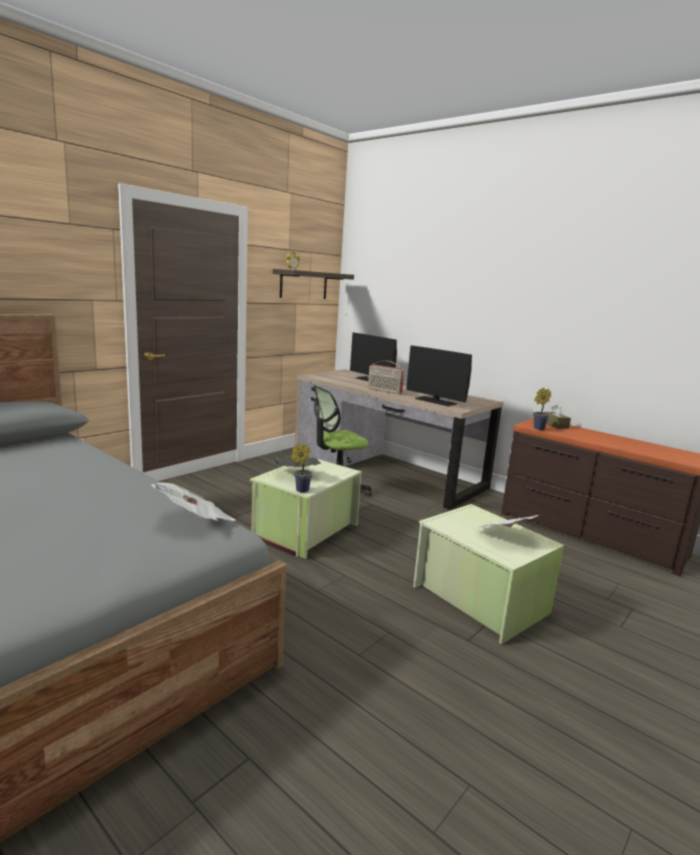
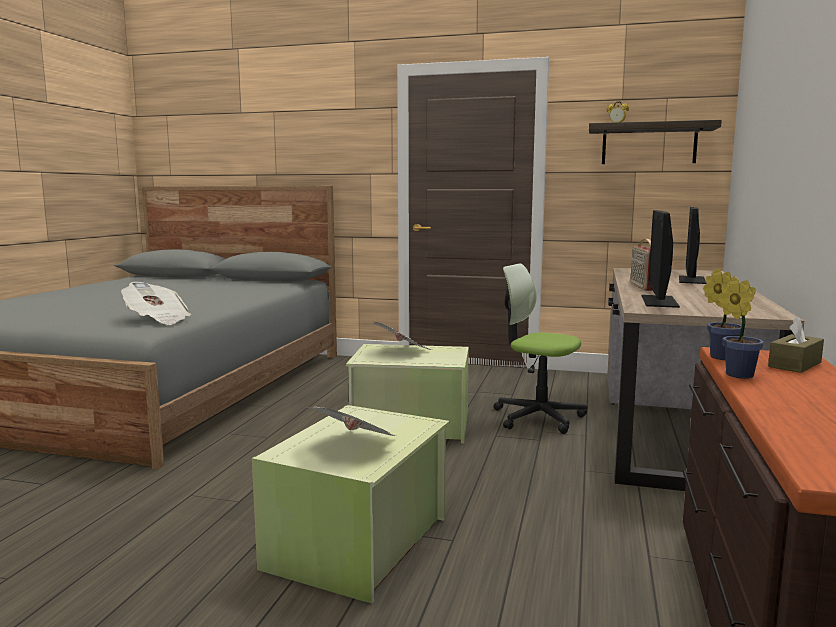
camera: 65 degrees right, 5 degrees down
potted plant [291,443,313,492] -> potted plant moved to [718,276,764,379]

